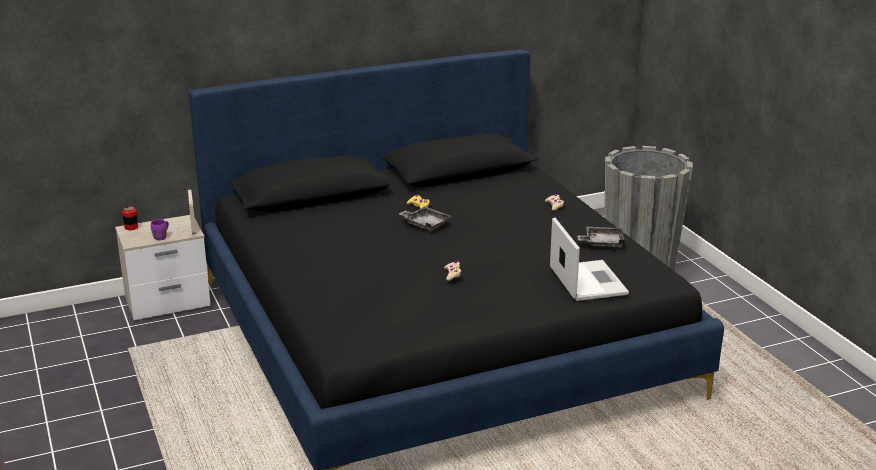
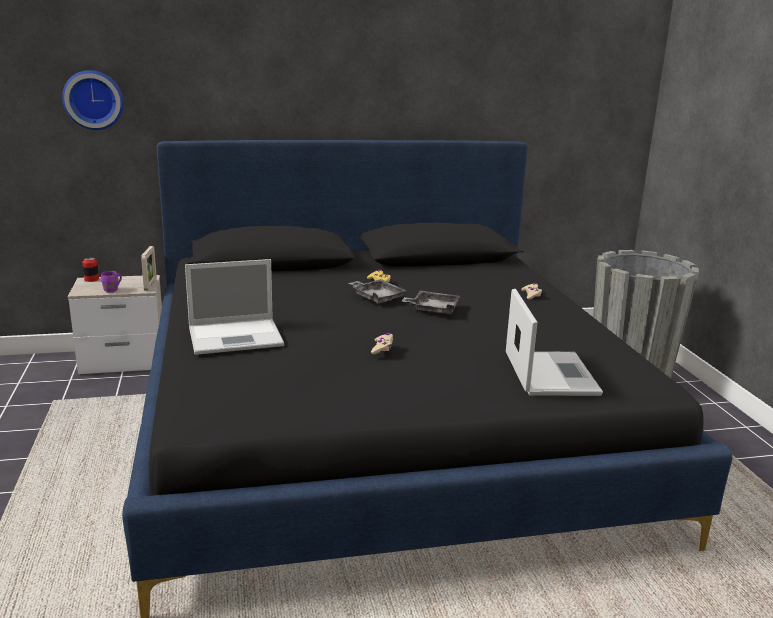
camera: 10 degrees right, 5 degrees down
grey tray [577,226,625,247] -> grey tray moved to [402,291,460,314]
none -> wall clock [62,70,124,130]
none -> laptop [185,259,284,355]

